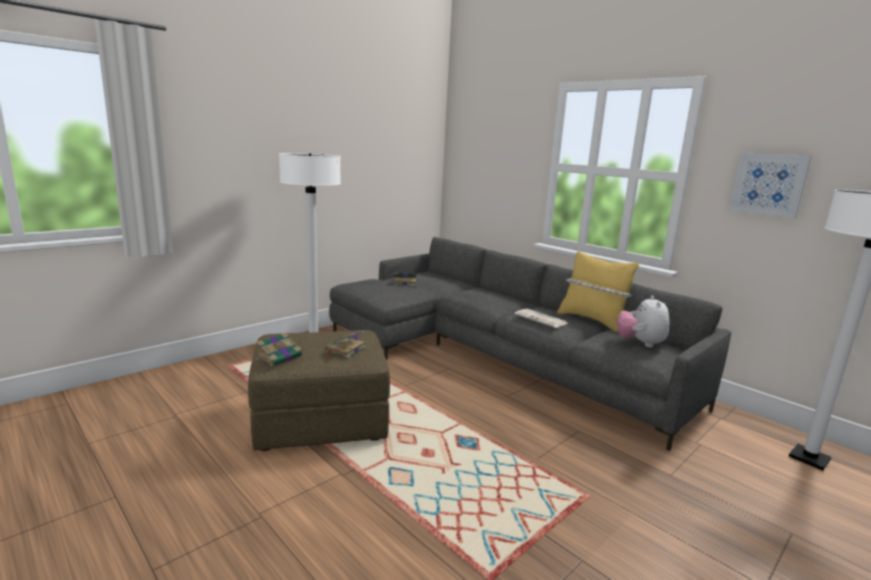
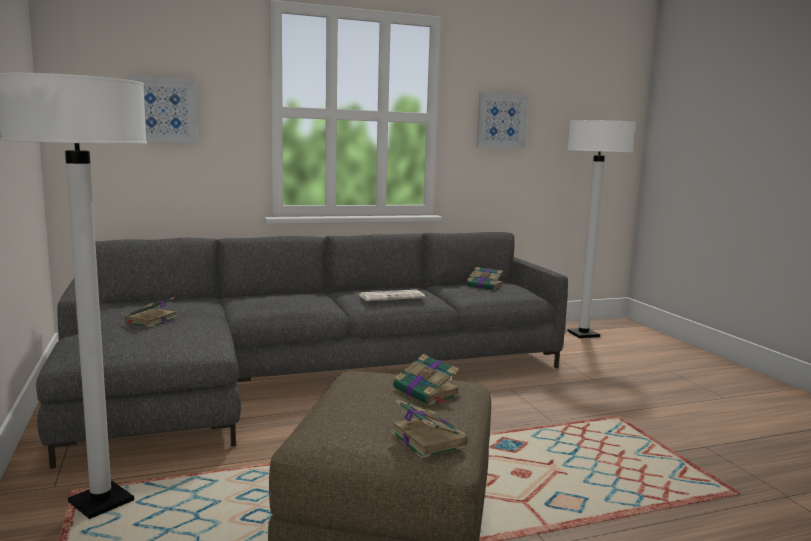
camera: 65 degrees left, 5 degrees down
yellow pillow [557,251,639,333] -> none
plush toy [616,295,669,348] -> book [467,267,503,290]
none -> picture [128,76,197,143]

